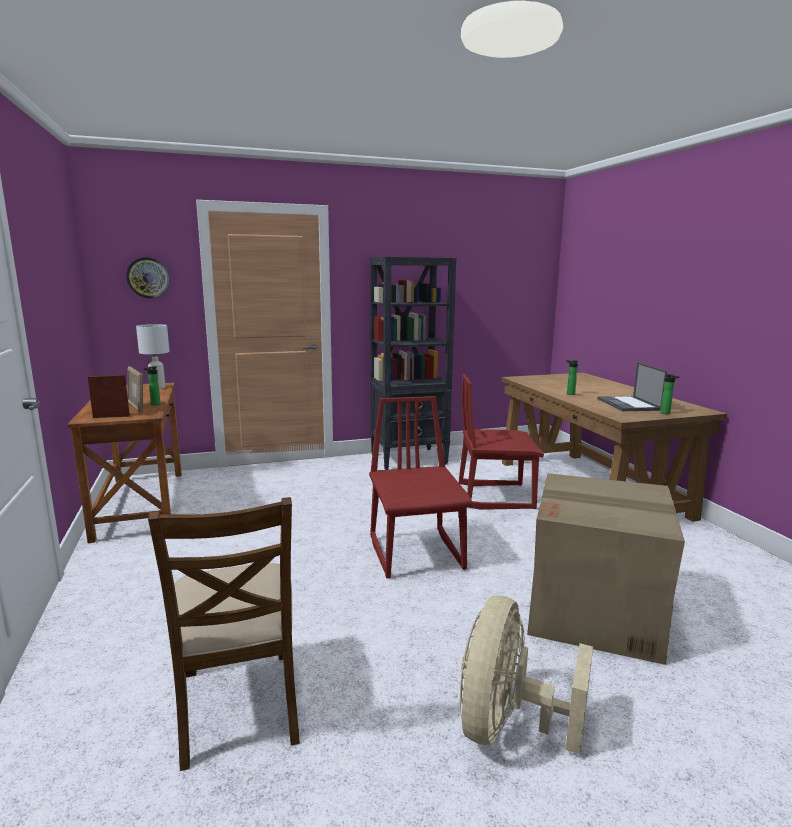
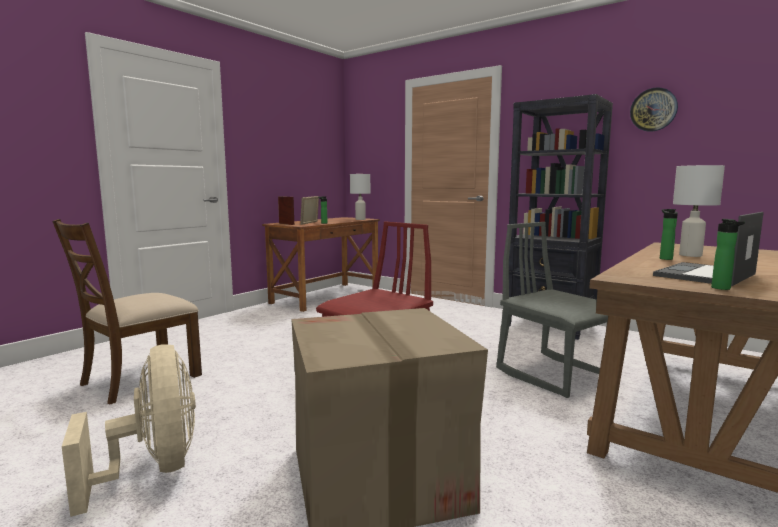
camera: 55 degrees right, 5 degrees down
wall clock [126,257,170,298] -> wall clock moved to [630,87,678,132]
red chair [459,374,544,510] -> grey chair [496,222,608,398]
beige fan [459,595,593,754] -> beige fan turned 75 degrees clockwise [62,344,196,517]
none -> white table lamp [673,165,725,257]

